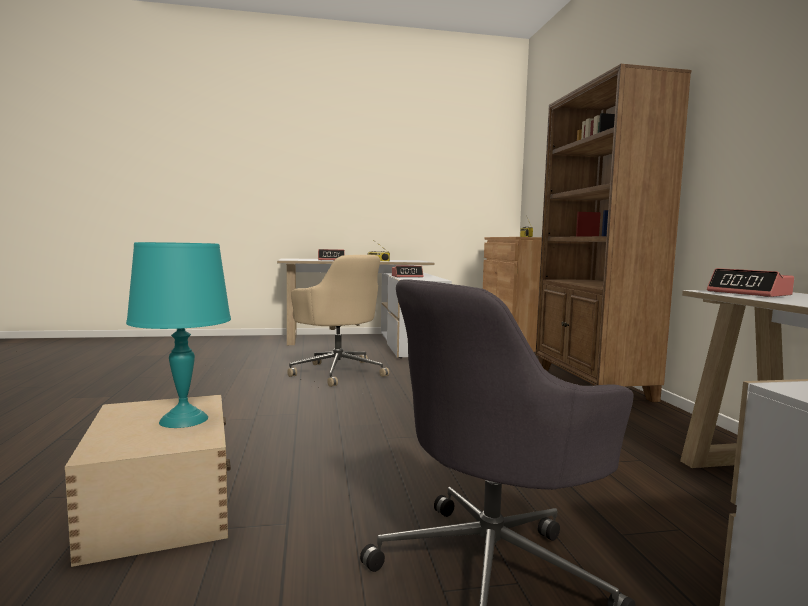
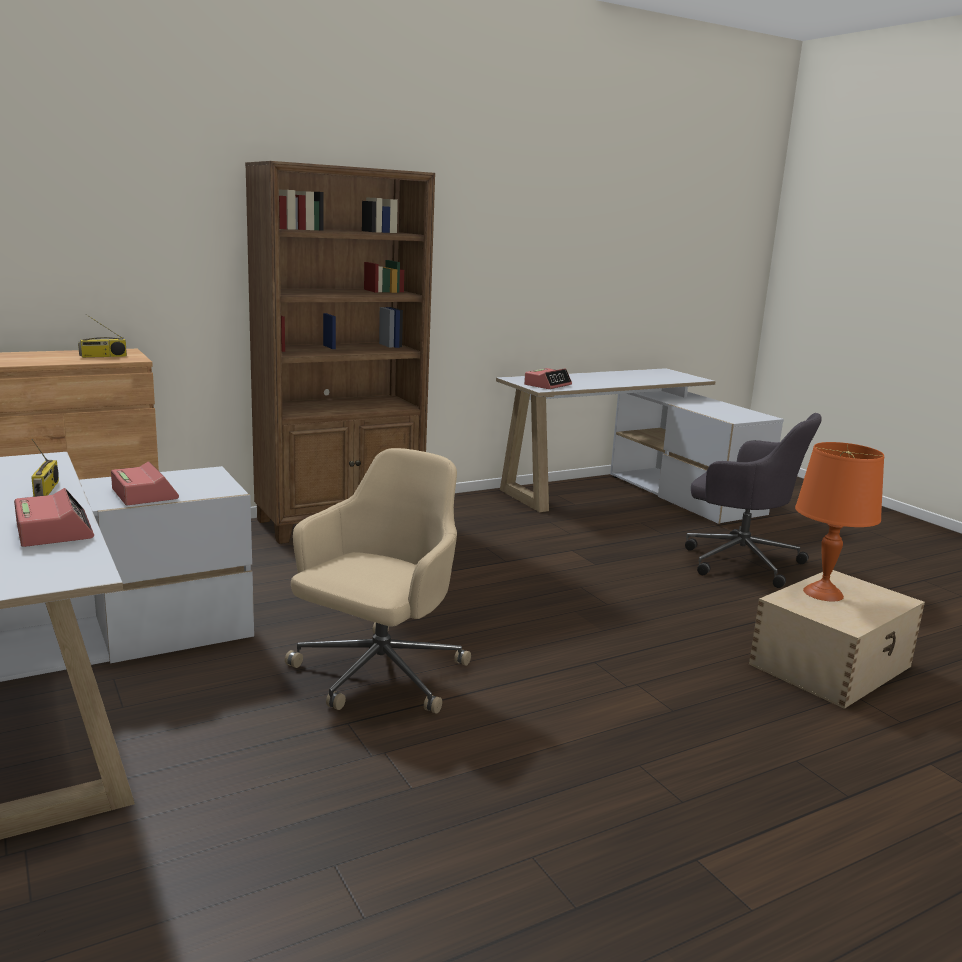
camera: 110 degrees left, 10 degrees up
turquoise table lamp [126,242,231,428] -> orange table lamp [795,442,884,602]

